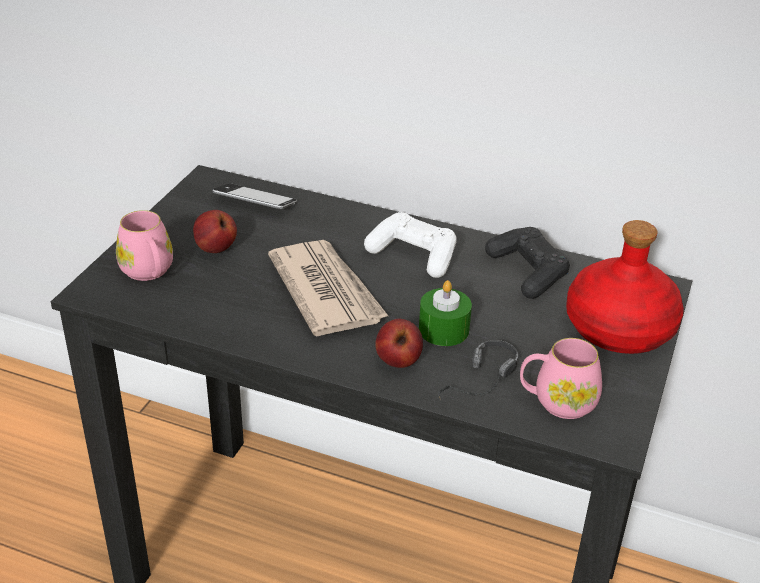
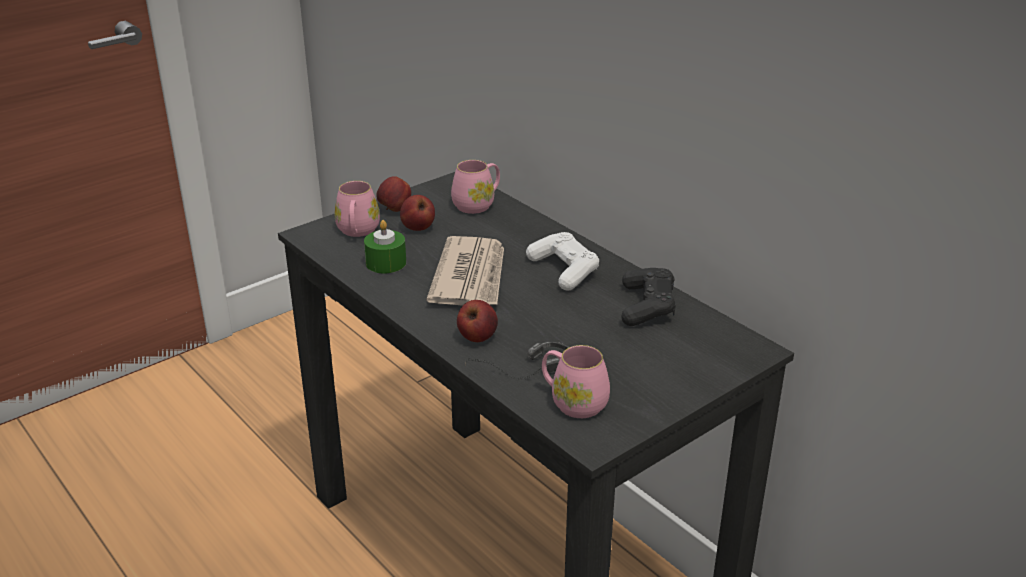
camera: 30 degrees right, 5 degrees down
phone [212,184,297,209] -> pink mug [451,160,500,214]
green candle [419,280,472,346] -> green candle moved to [364,220,406,273]
red bottle [566,220,684,354] -> none
none -> apple [376,176,411,212]

